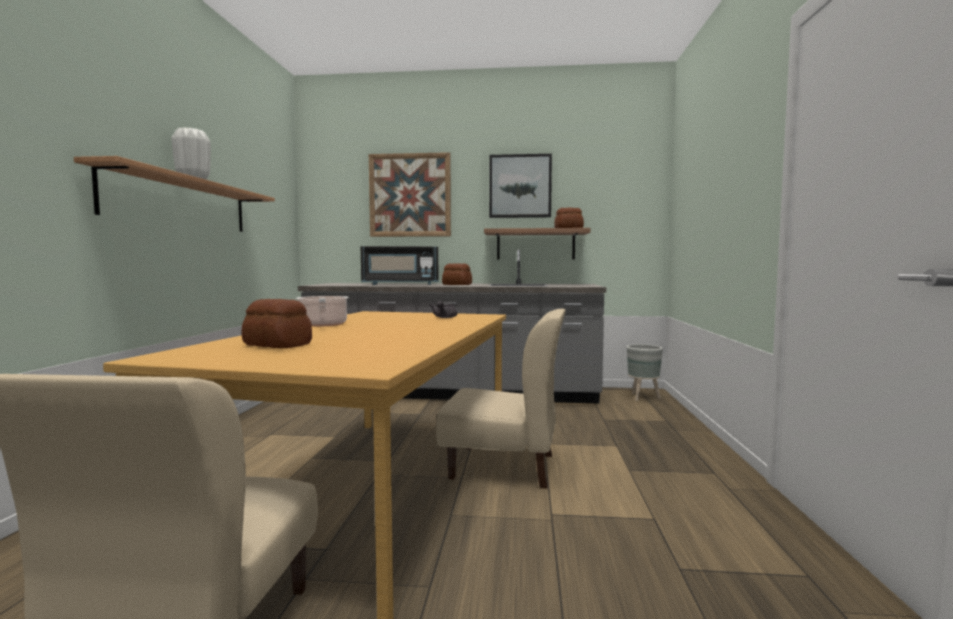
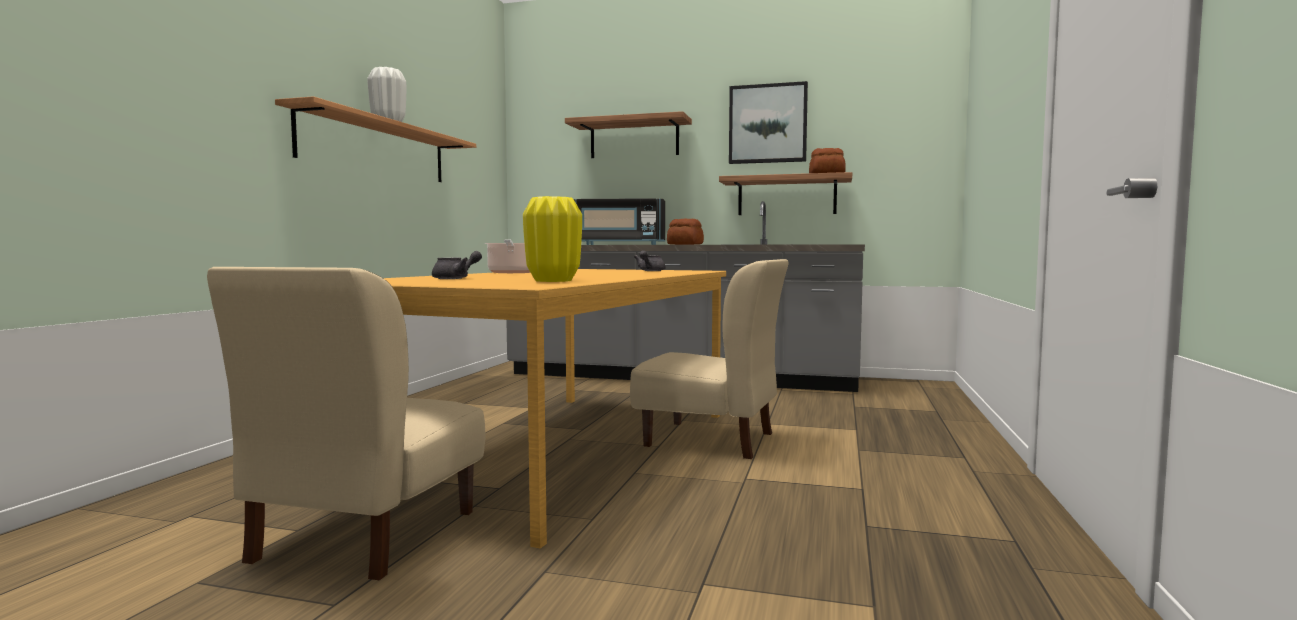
camera: 10 degrees right, 0 degrees up
bread [242,299,312,348] -> grey teapot [432,251,482,279]
picture [369,152,451,237] -> shelf [565,111,692,158]
grey planter [627,344,663,401] -> none
none -> yellow vase [523,196,582,282]

